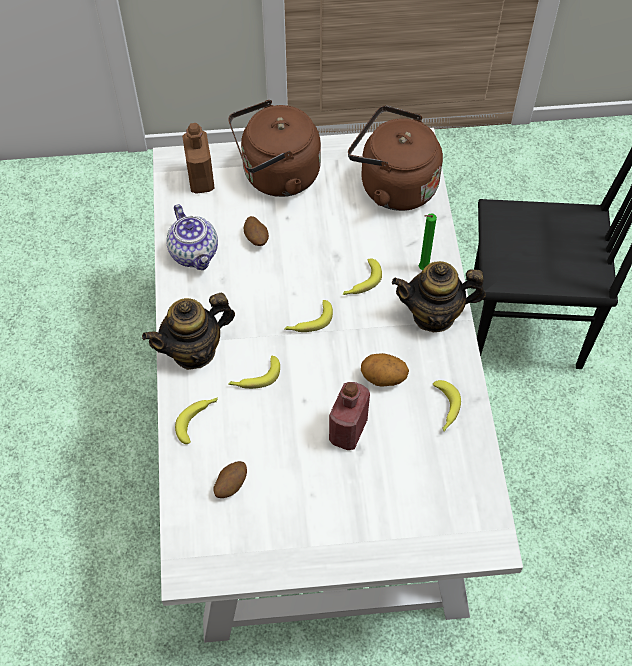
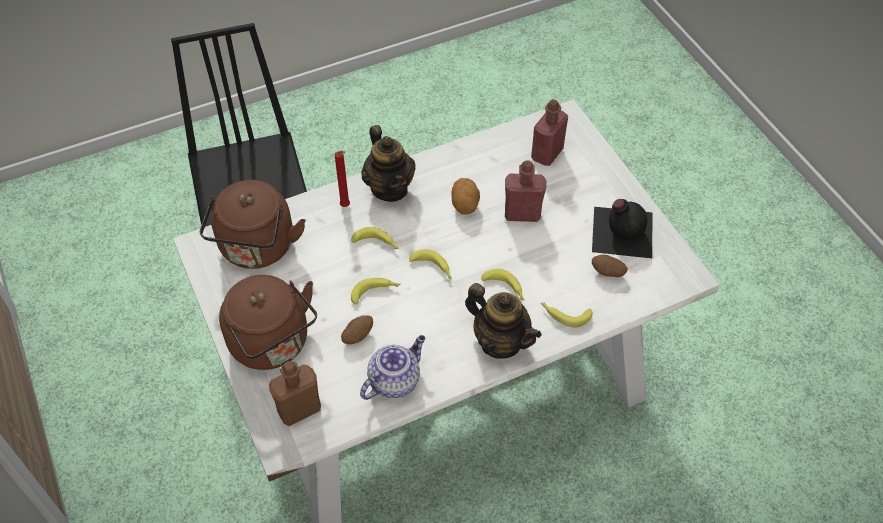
camera: 110 degrees left, 5 degrees down
green candle [419,213,437,270] -> red candle [335,151,350,207]
banana [433,380,461,432] -> banana moved to [351,278,400,304]
none -> red bottle [531,99,568,166]
none -> black bottle [592,199,653,258]

